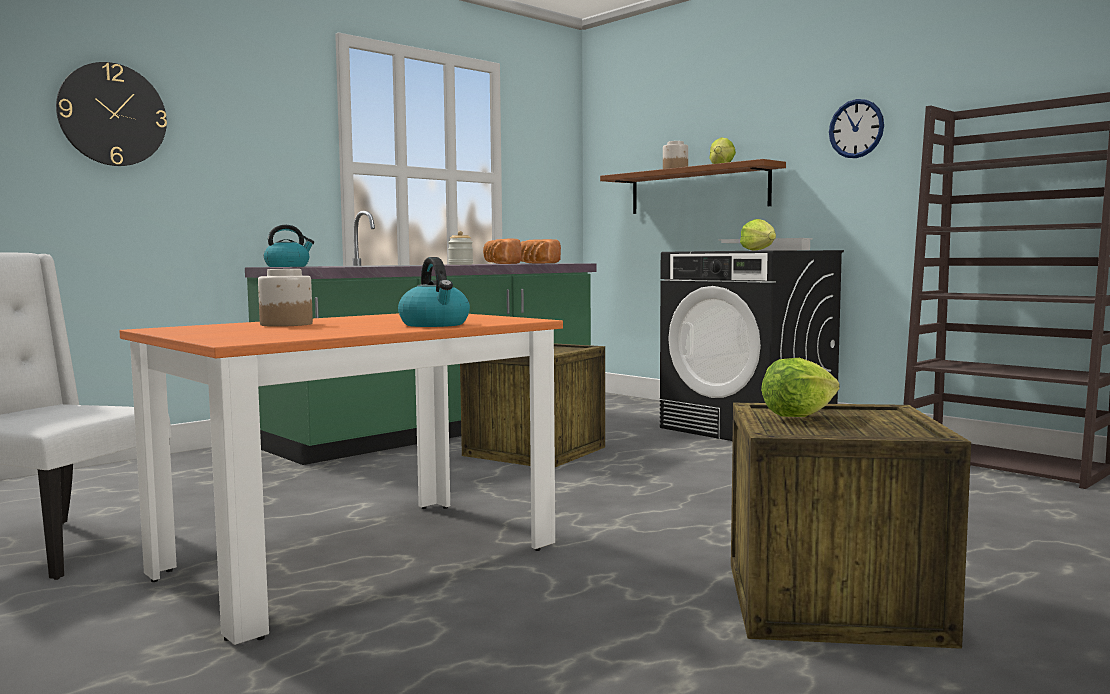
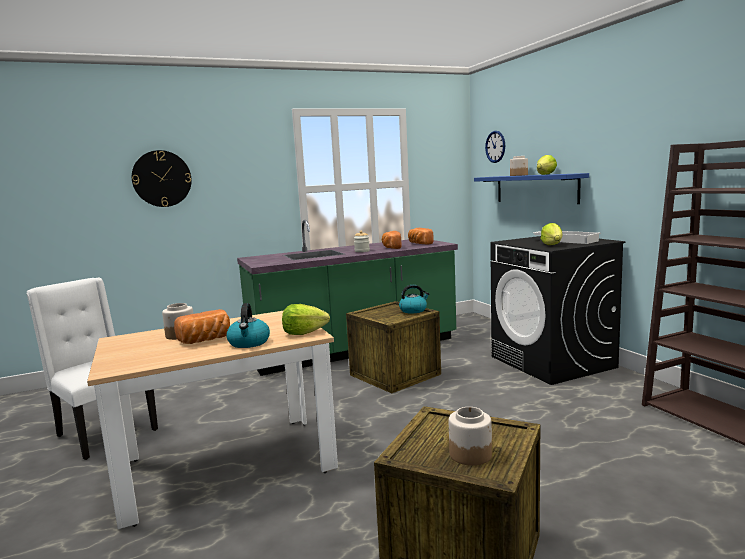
camera: 20 degrees right, 5 degrees up
orange dining table [119,313,563,645] -> beige dining table [87,311,338,529]
kettle [264,225,314,267] -> kettle moved to [399,285,429,313]
brown shelf [600,159,786,214] -> blue shelf [474,173,589,204]
lettuce [761,358,839,417] -> lettuce moved to [282,304,330,335]
wall clock [829,99,884,158] -> wall clock moved to [485,131,505,163]
none -> bread [174,309,230,344]
none -> jar [449,407,492,466]

